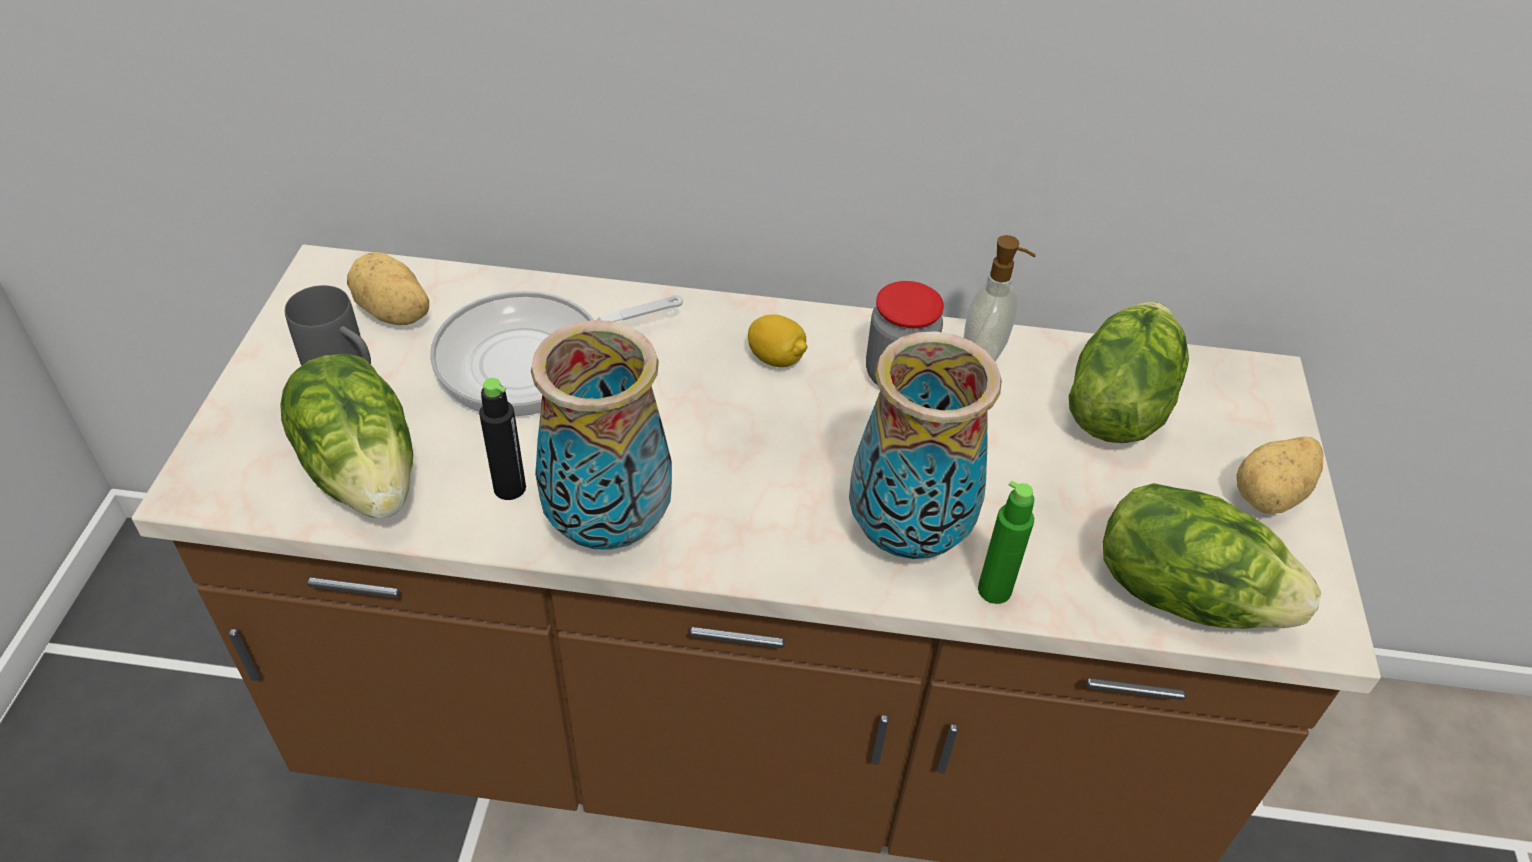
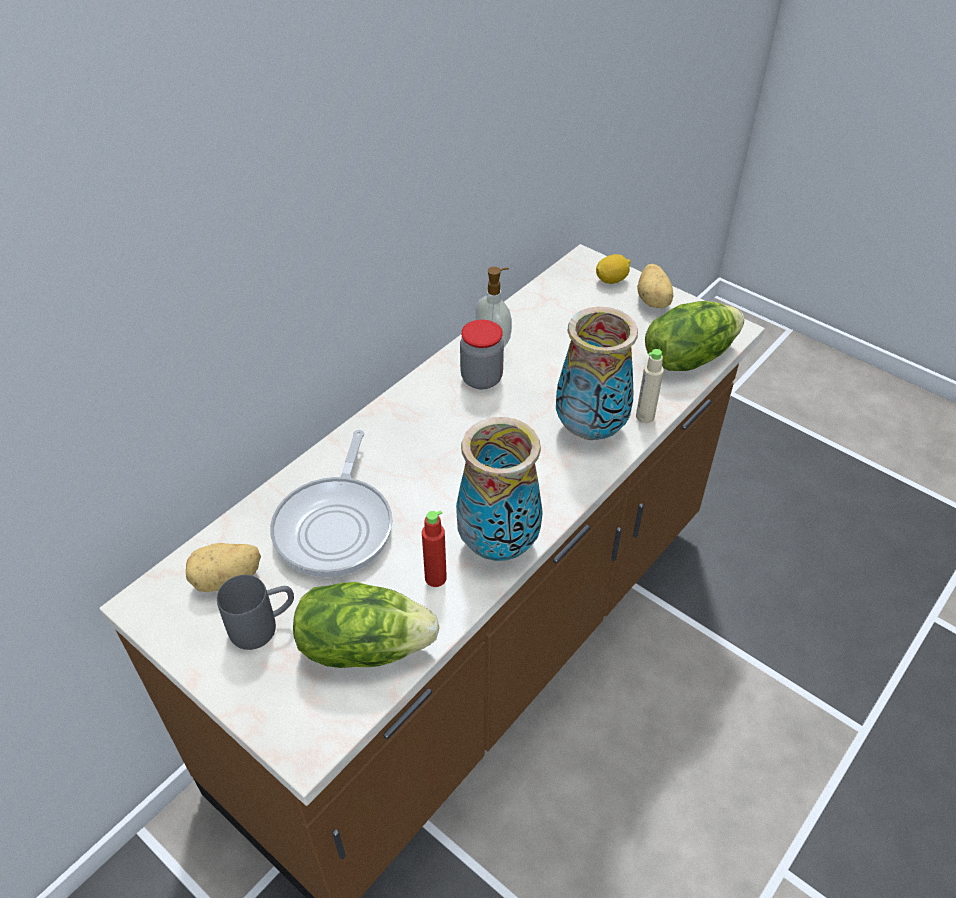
camera: 55 degrees left, 0 degrees up
black bottle [479,378,526,500] -> red bottle [422,510,447,587]
lemon [748,314,808,367] -> lemon moved to [596,254,631,284]
green bottle [978,481,1034,604] -> beige bottle [636,349,664,423]
lettuce [1069,302,1189,443] -> none

